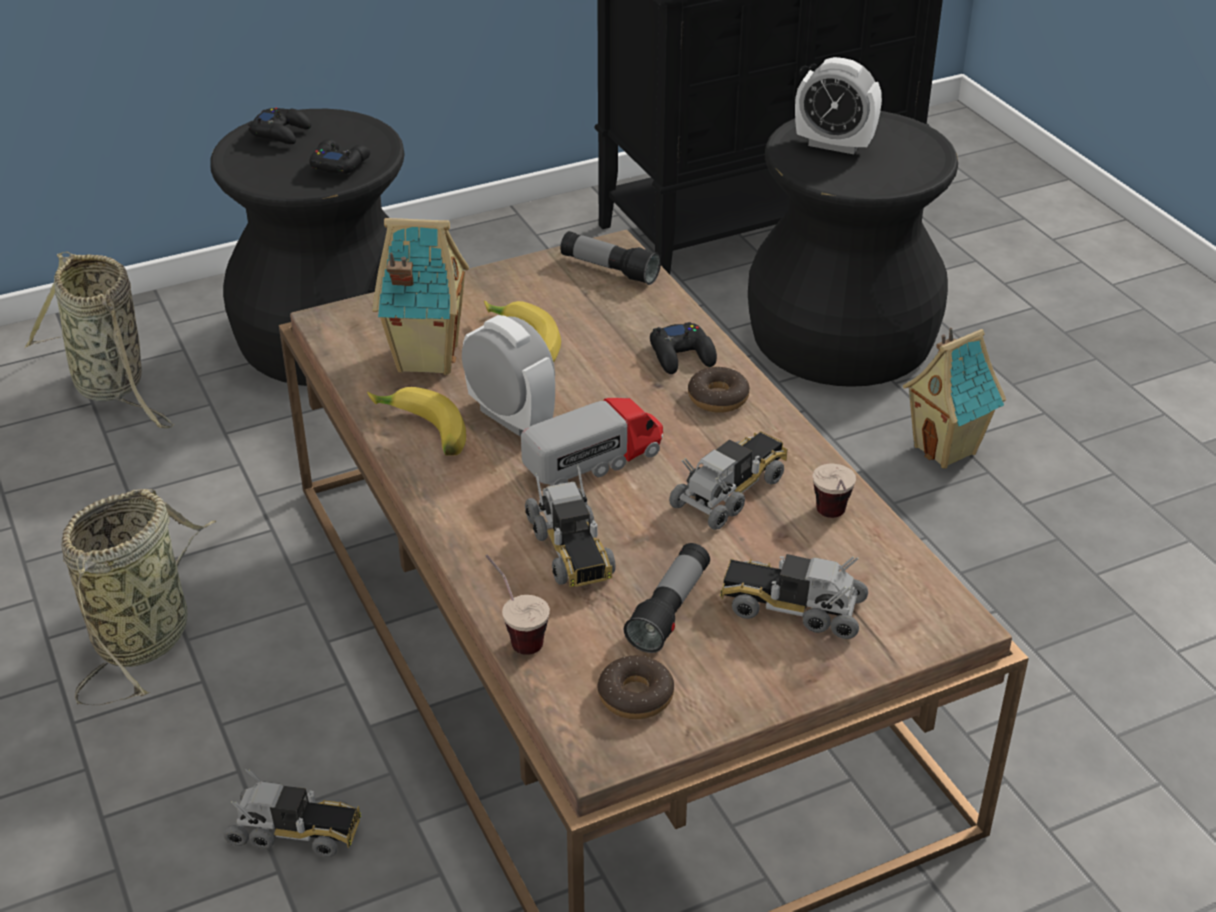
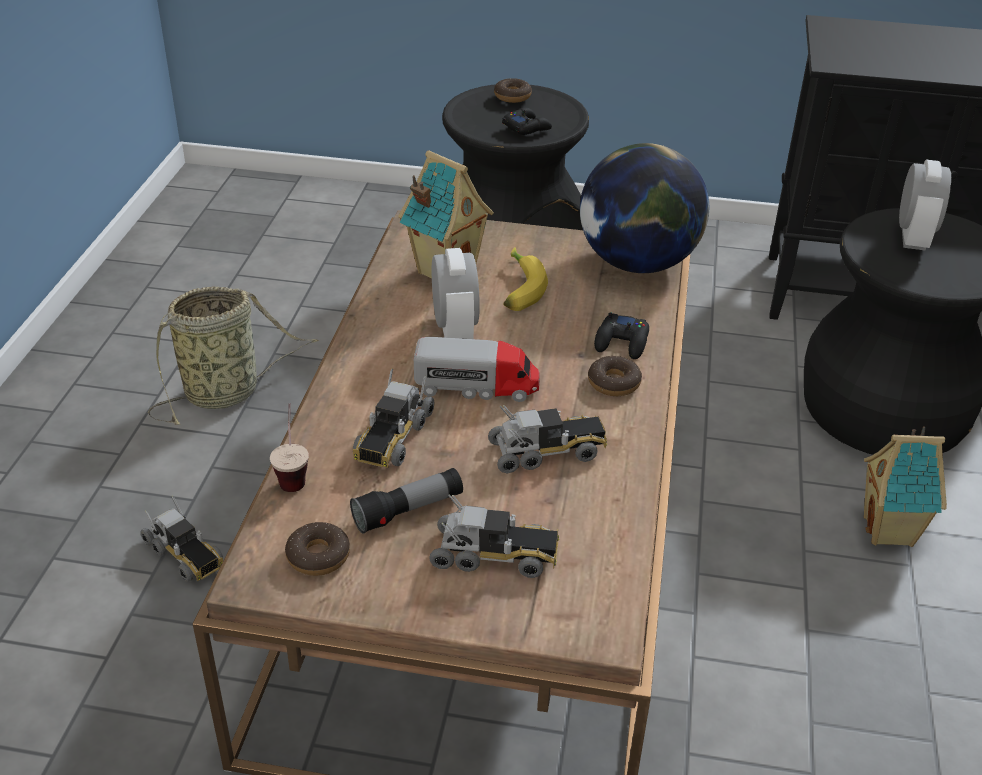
camera: 35 degrees right, 0 degrees up
basket [24,251,174,428] -> none
black game controller [248,108,311,144] -> donut [494,78,532,103]
banana [367,387,466,455] -> none
flashlight [560,231,661,285] -> globe [580,143,709,273]
toy truck [720,554,868,639] -> toy truck turned 135 degrees clockwise [429,494,559,578]
alarm clock [795,57,882,154] -> alarm clock turned 135 degrees counterclockwise [899,160,951,251]
cup [813,464,856,518] -> none

